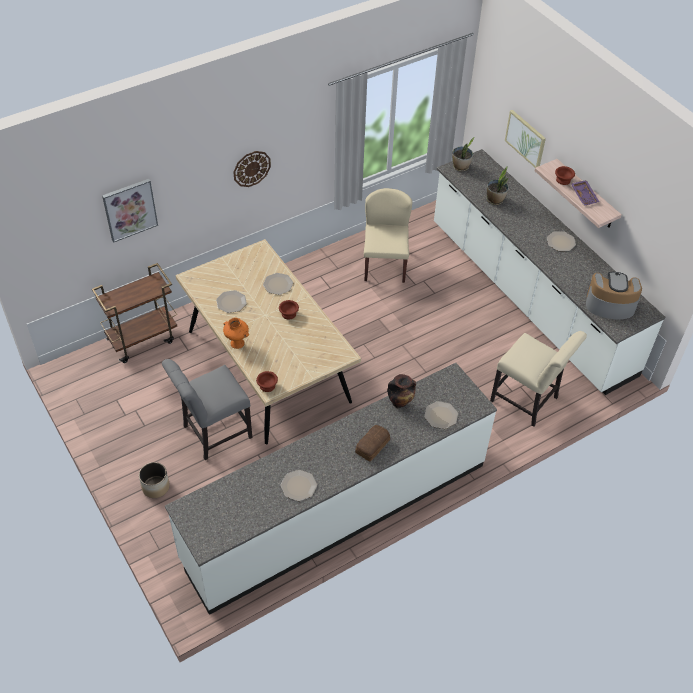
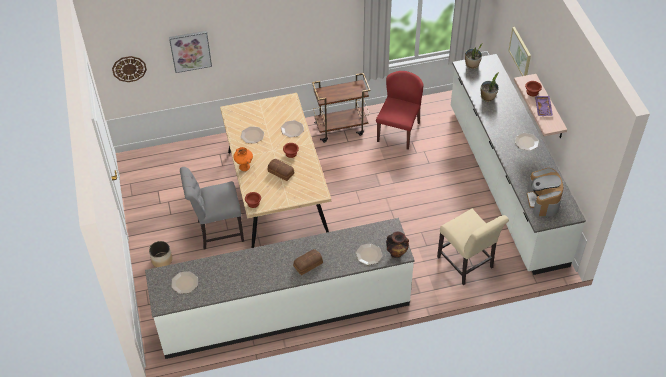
camera: 20 degrees right, 0 degrees up
brown cart [92,263,177,363] -> brown cart moved to [312,73,370,143]
wall clock [233,151,271,187] -> wall clock moved to [112,56,147,82]
plate [281,470,317,501] -> plate moved to [172,271,198,294]
beige chair [364,188,412,283] -> red chair [376,71,423,150]
vase [387,374,416,408] -> vase moved to [386,231,409,258]
coffee machine [586,272,642,319] -> coffee machine turned 120 degrees counterclockwise [527,168,563,217]
none -> bread [268,159,294,181]

